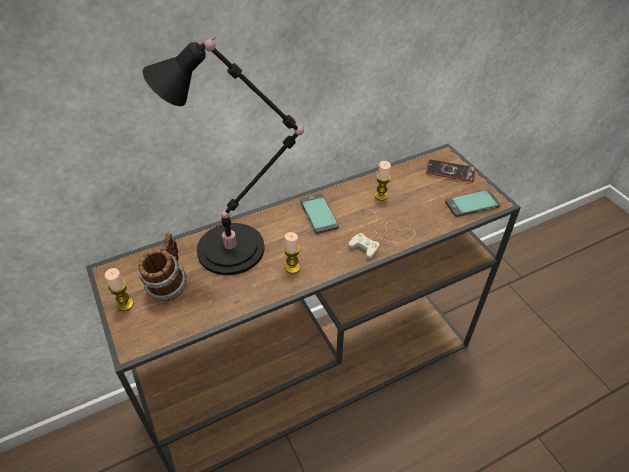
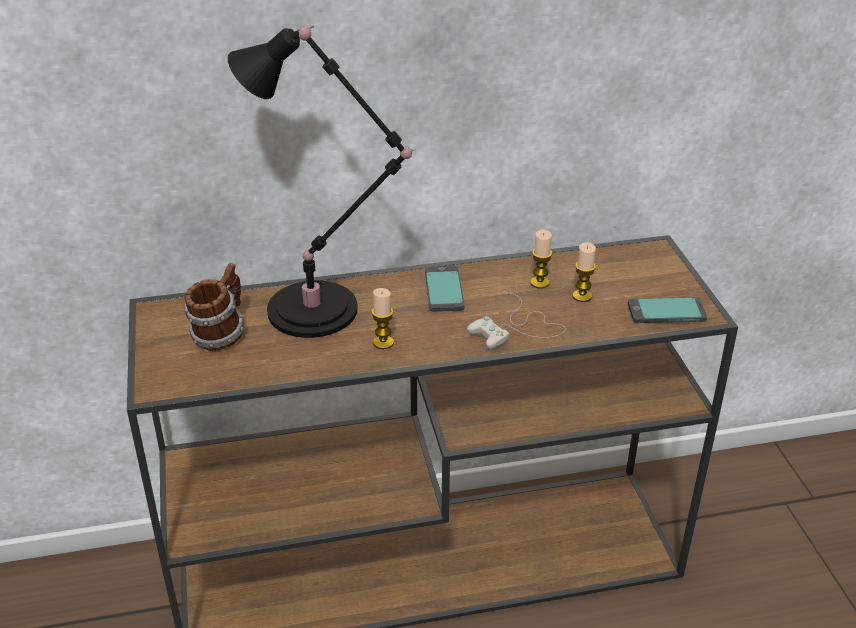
camera: 15 degrees right, 10 degrees down
candle [105,268,134,311] -> candle moved to [572,242,596,302]
phone [426,160,475,182] -> none

